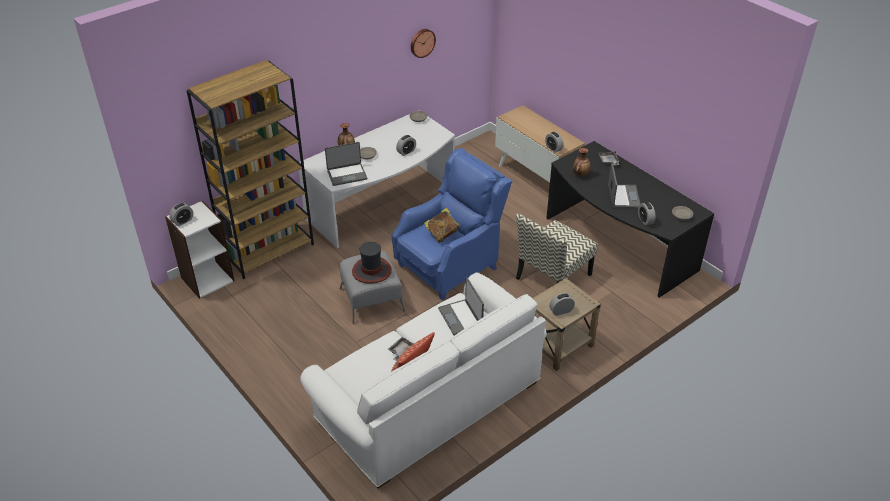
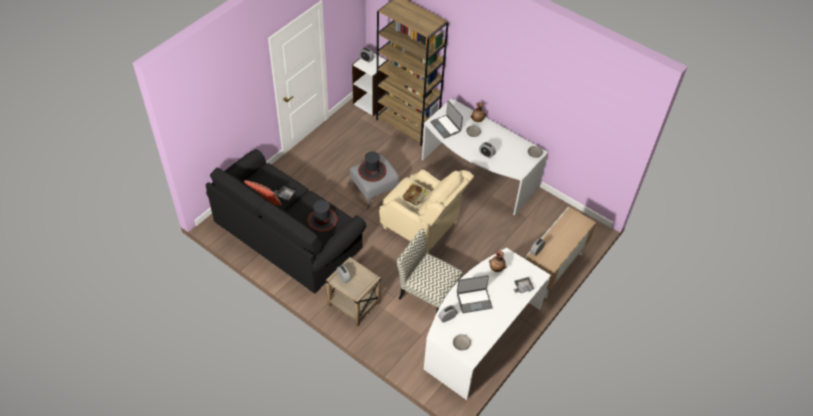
camera: 75 degrees right, 10 degrees up
white sofa [300,273,547,488] -> black sofa [205,149,366,294]
blue armchair [392,148,513,300] -> beige armchair [379,169,474,254]
wall clock [411,29,436,58] -> none
laptop [438,278,484,335] -> hat [307,200,338,232]
black desk [546,141,714,298] -> white desk [424,248,551,400]

